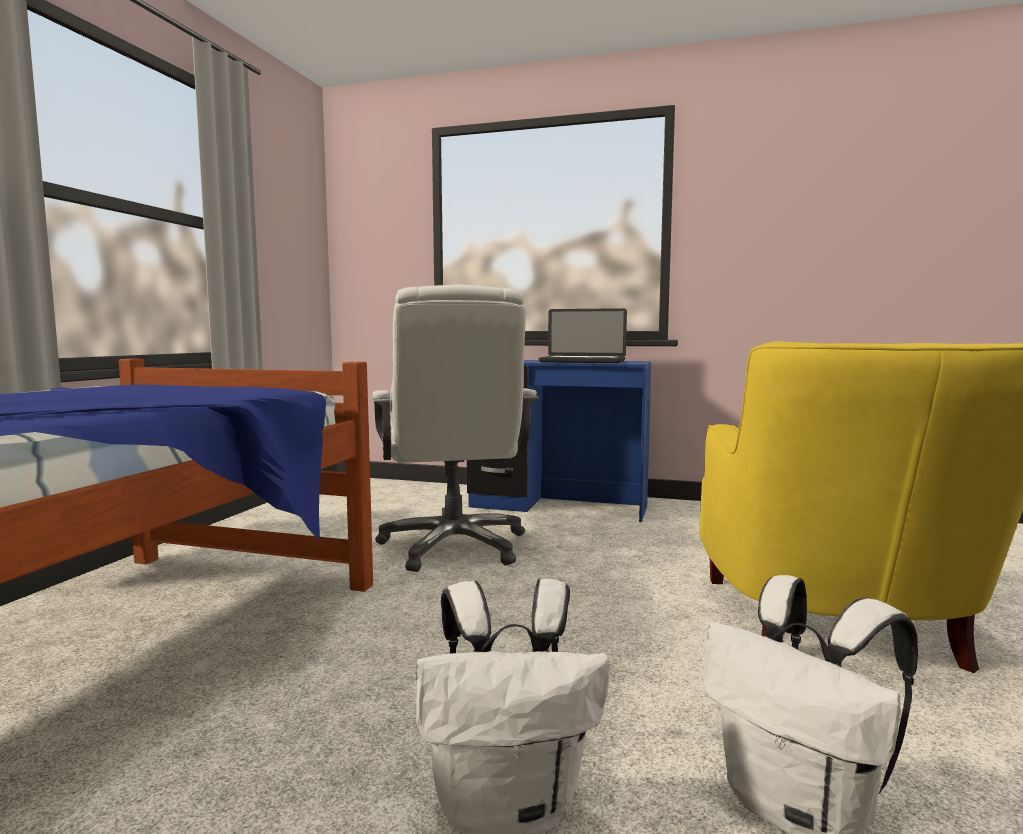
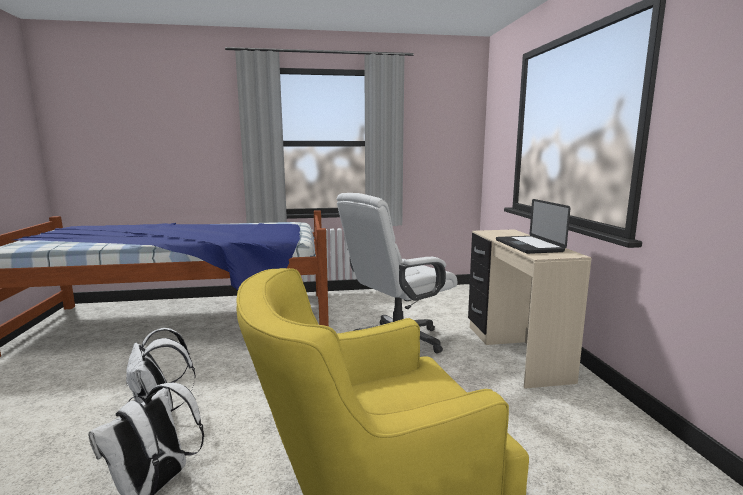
camera: 65 degrees right, 5 degrees up
blue desk [467,360,651,522] -> beige desk [468,229,591,389]

